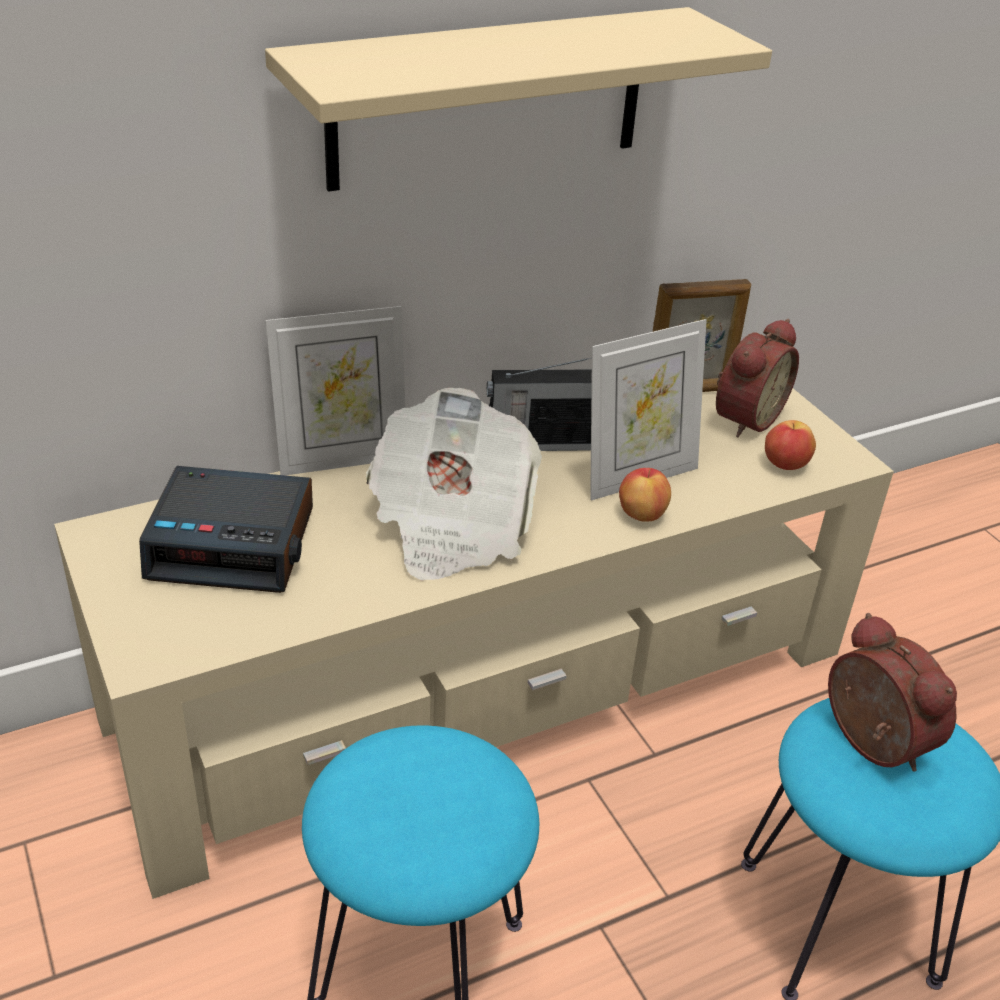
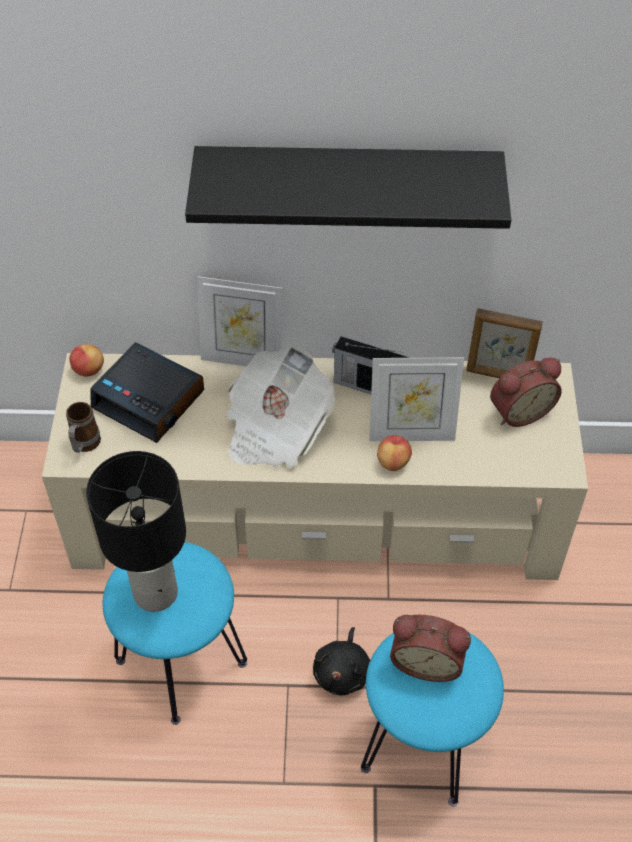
camera: 30 degrees right, 15 degrees up
beige shelf [265,7,772,192] -> black shelf [185,146,511,229]
apple [765,420,816,470] -> apple moved to [69,344,104,376]
alarm clock [828,613,957,772] -> alarm clock turned 105 degrees clockwise [390,615,471,682]
none -> mug [66,402,101,453]
none -> black table lamp [86,451,186,612]
none -> black plush toy [313,627,370,695]

